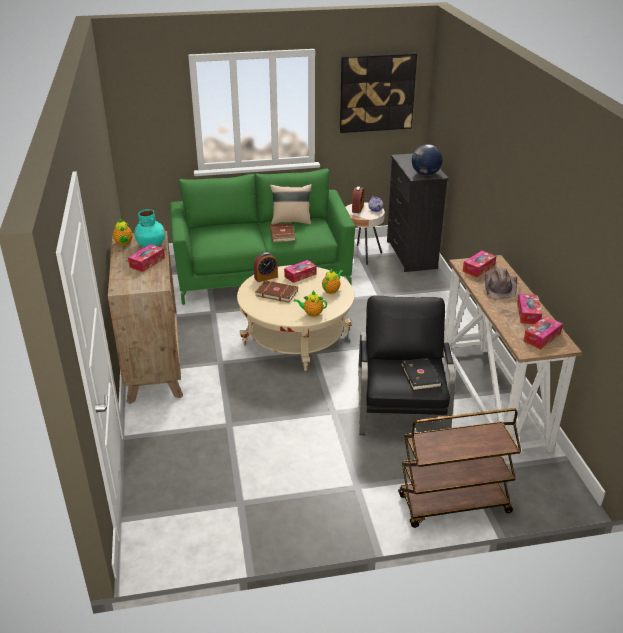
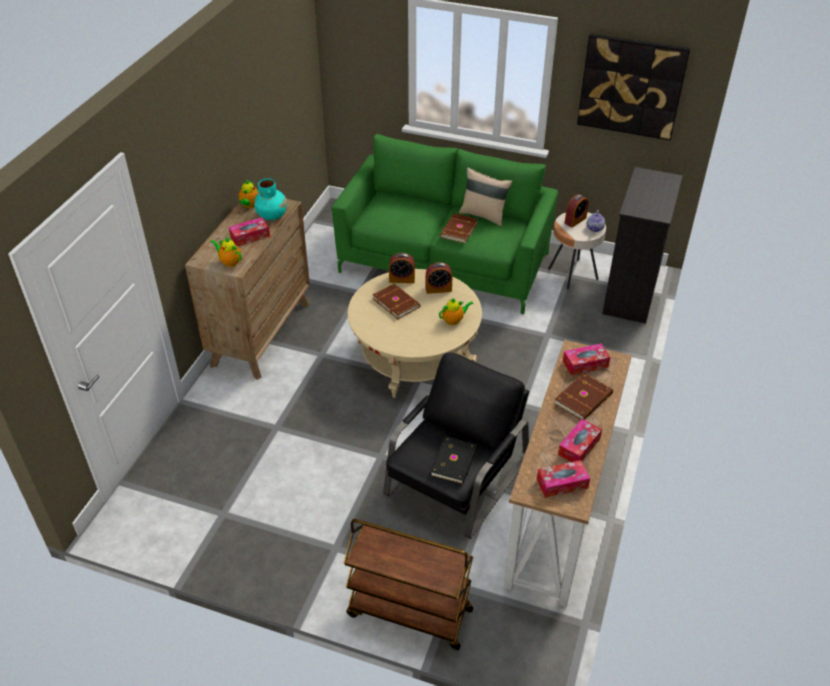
camera: 30 degrees right, 10 degrees up
tissue box [284,260,317,283] -> alarm clock [426,262,452,294]
teapot [294,291,327,317] -> teapot moved to [210,237,242,267]
globe [412,144,443,176] -> none
brown hat [485,268,518,299] -> brown book [554,373,613,420]

